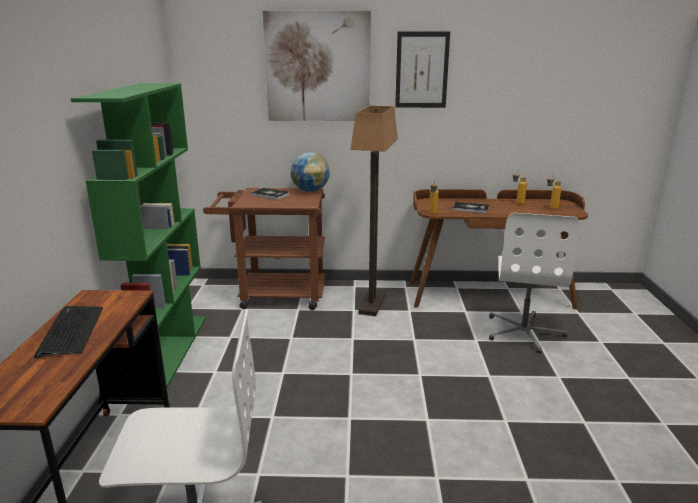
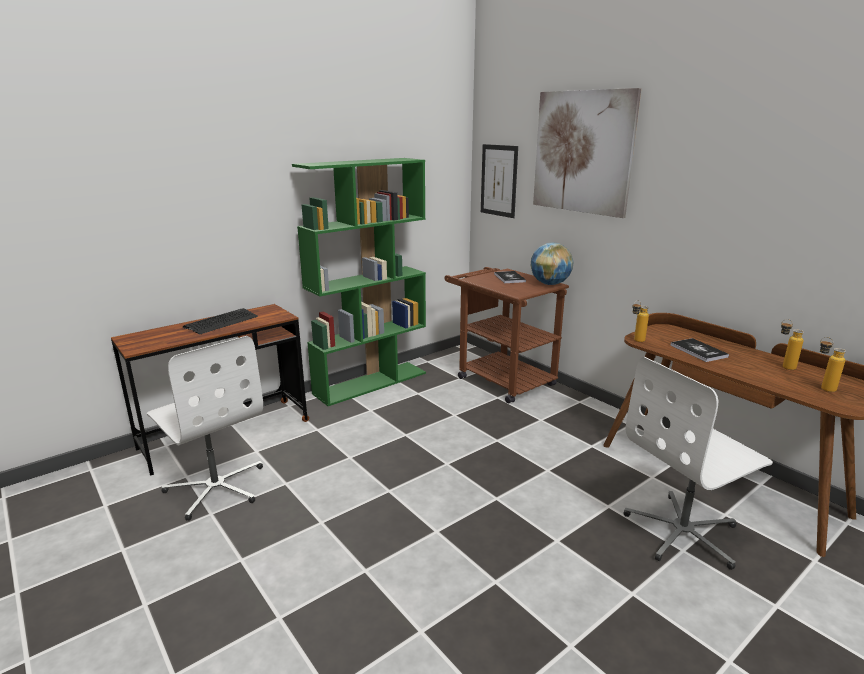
camera: 50 degrees right, 0 degrees up
floor lamp [350,106,398,316] -> none
picture [395,31,450,108] -> picture moved to [481,144,518,218]

